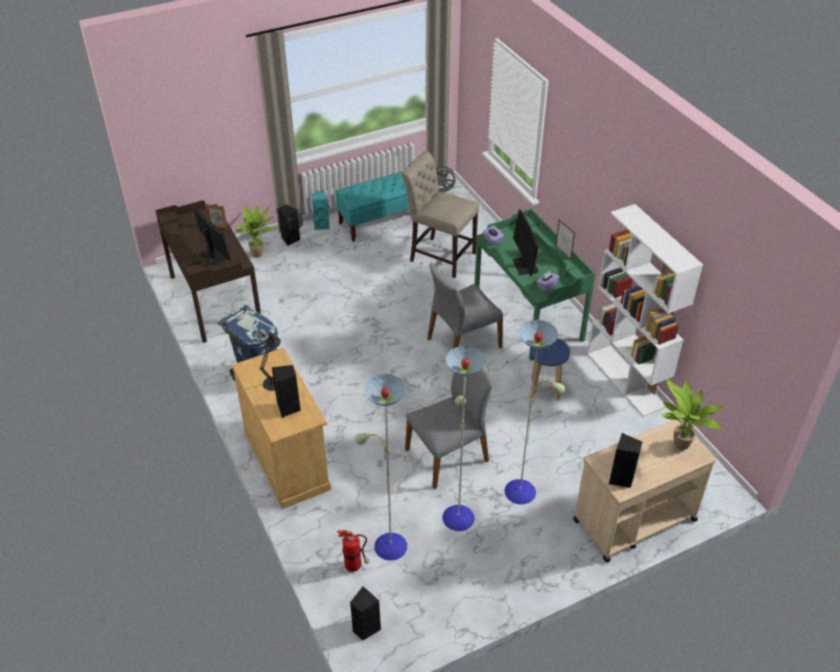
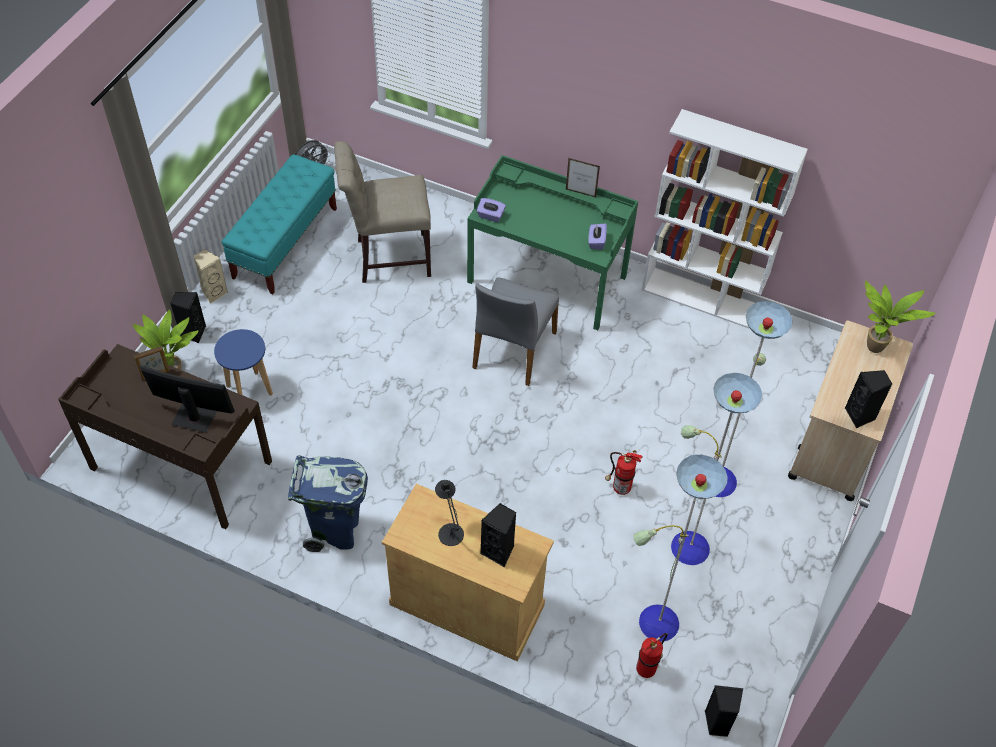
camera: 40 degrees left, 10 degrees up
turquoise speaker [312,191,330,230] -> beige speaker [194,249,228,304]
grey chair [405,368,493,489] -> fire extinguisher [605,450,643,495]
monitor [512,210,539,276] -> none
blue stool [530,338,570,400] -> blue stool moved to [214,329,273,396]

